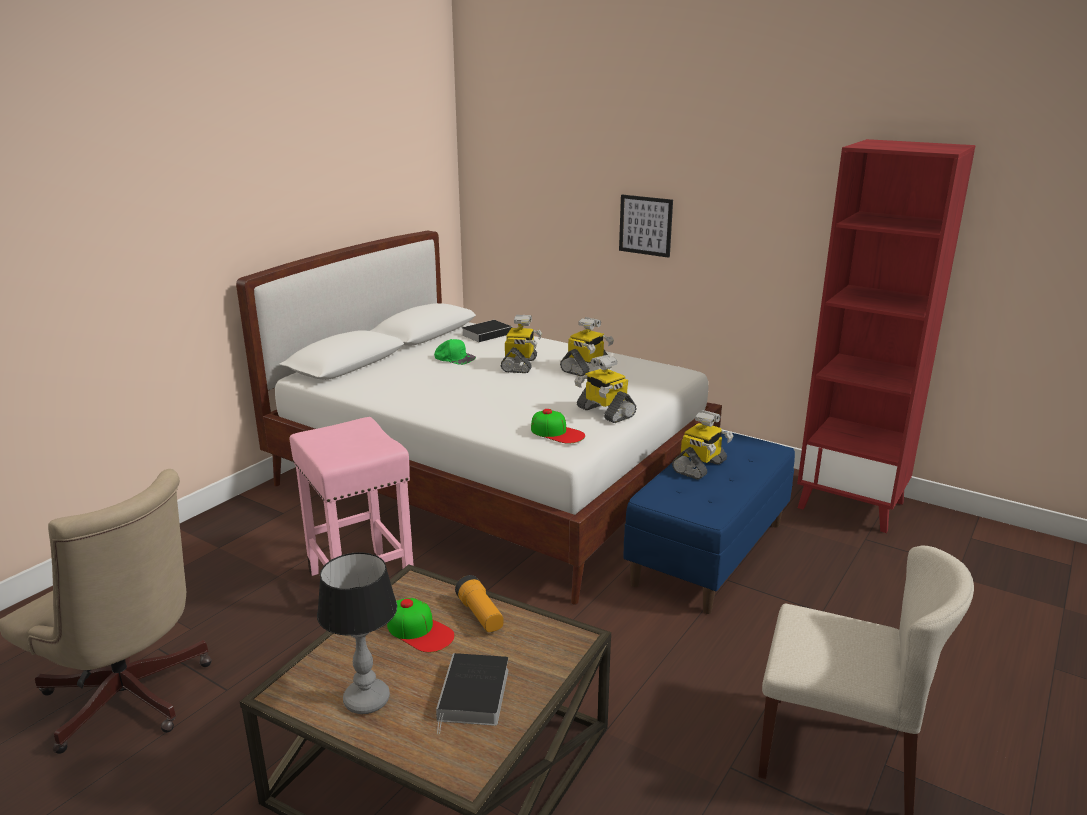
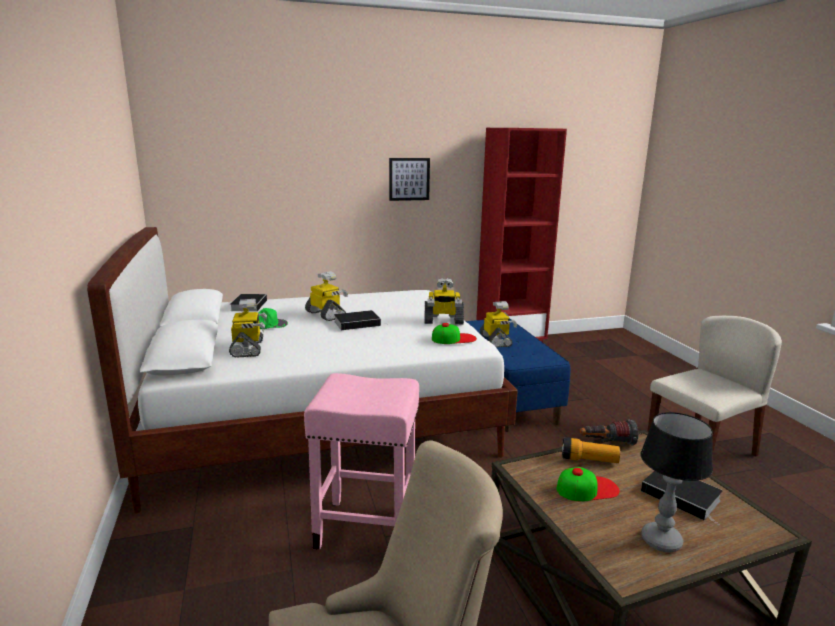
camera: 50 degrees left, 5 degrees down
toy robot [560,317,614,376] -> toy robot moved to [229,299,267,358]
picture [619,195,673,258] -> picture moved to [389,158,430,201]
none -> book [334,310,386,330]
none -> flashlight [580,420,638,445]

